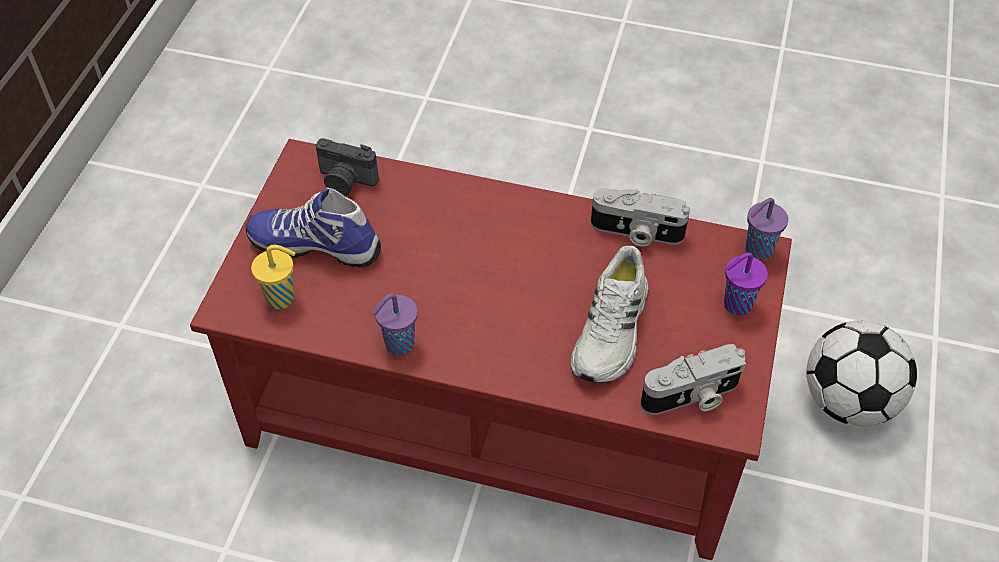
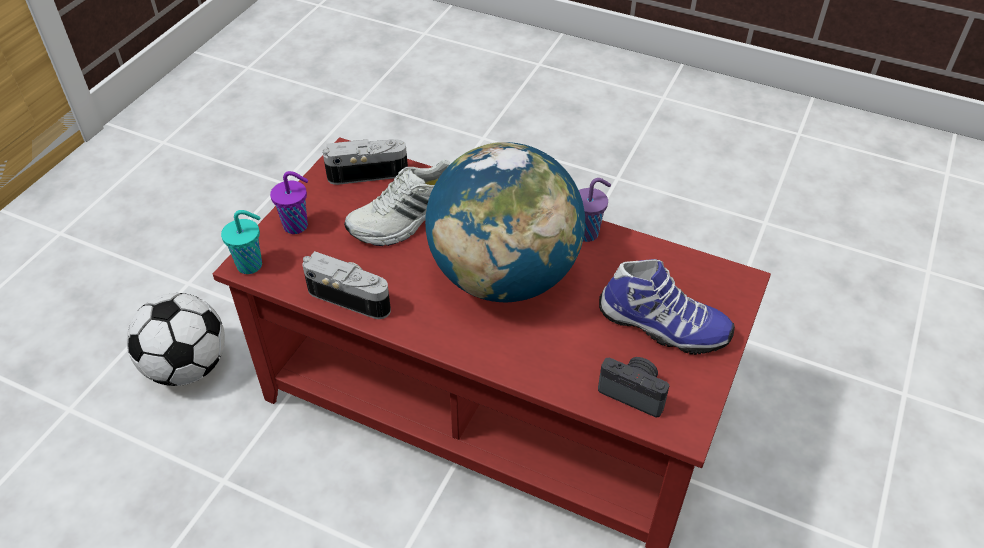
camera: 170 degrees left, 5 degrees down
yellow cup [251,245,295,309] -> none
white shoe [571,246,648,383] -> white shoe turned 150 degrees counterclockwise [344,159,452,246]
purple cup [745,198,788,261] -> turquoise cup [221,210,262,274]
none -> globe [425,142,585,302]

